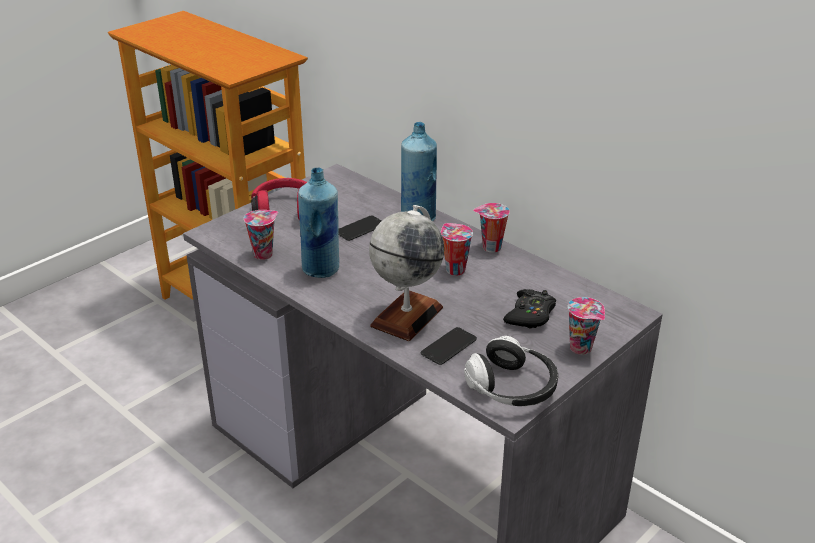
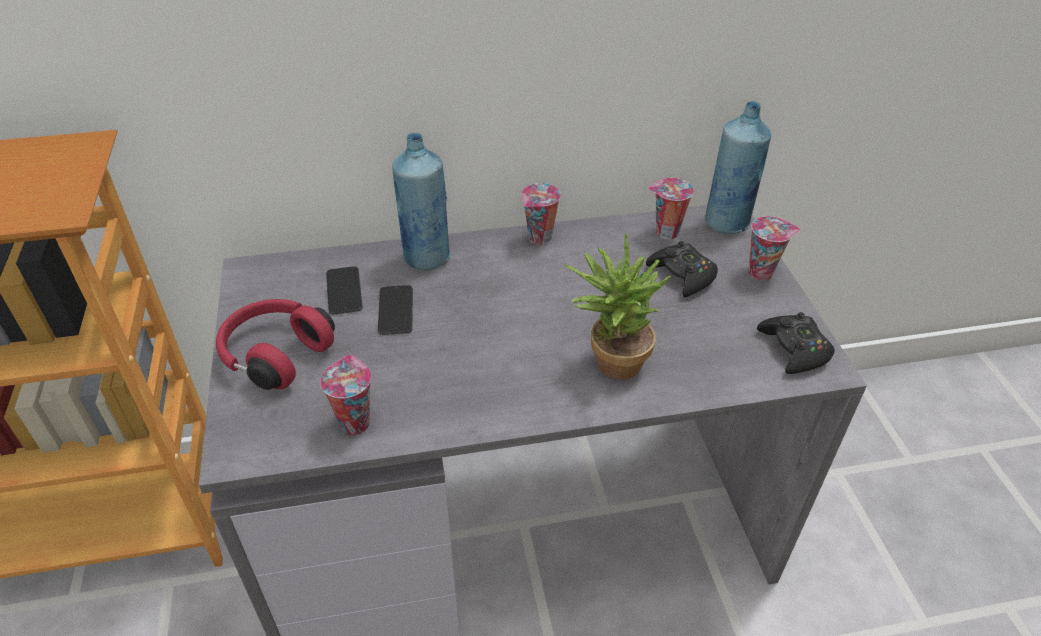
camera: 55 degrees left, 10 degrees up
blue bottle [298,167,339,278] -> blue bottle moved to [705,101,771,234]
globe [369,205,444,341] -> potted plant [564,233,673,380]
phone [421,327,477,365] -> phone moved to [326,266,363,315]
cup [441,223,473,276] -> cup moved to [648,178,694,239]
headphones [464,336,558,406] -> black game controller [757,312,835,374]

